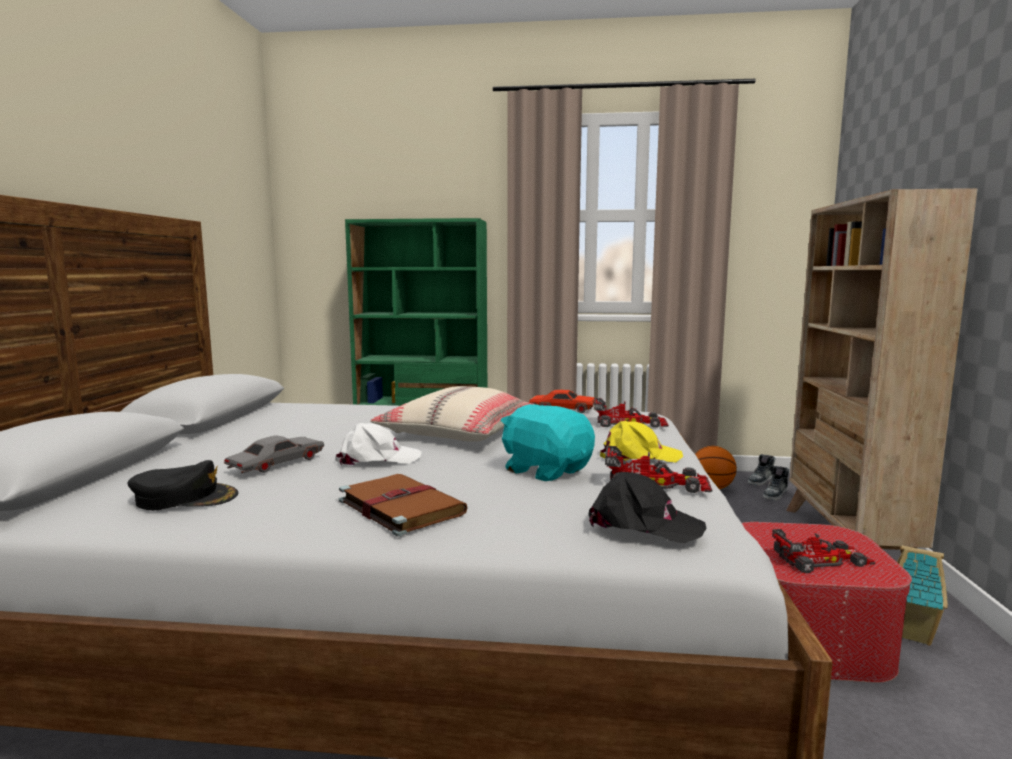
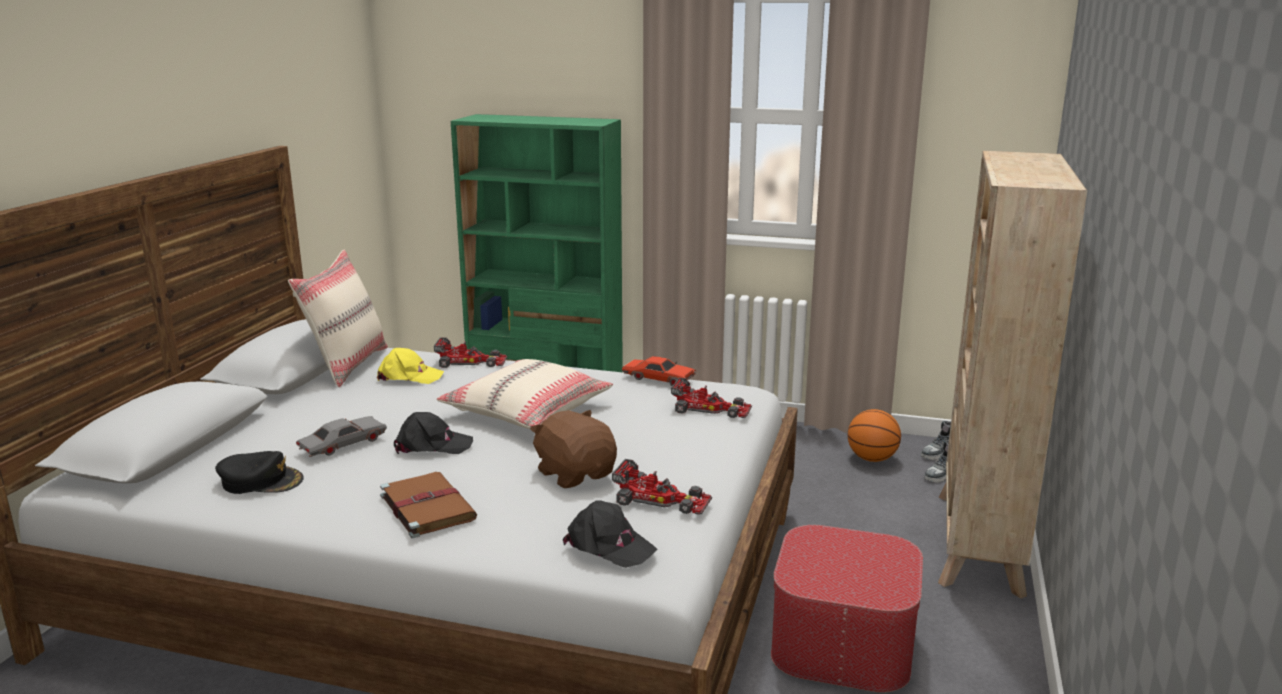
camera: 10 degrees right, 10 degrees up
white cap [335,423,422,466] -> black cap [394,412,473,454]
turquoise plush toy [501,404,595,481] -> brown plush toy [530,410,617,488]
yellow cap [600,421,683,462] -> yellow cap moved to [377,348,444,384]
toy car [772,529,876,573] -> toy car moved to [434,337,507,368]
toy house [897,545,948,646] -> none
none -> beige pillow [288,250,388,387]

